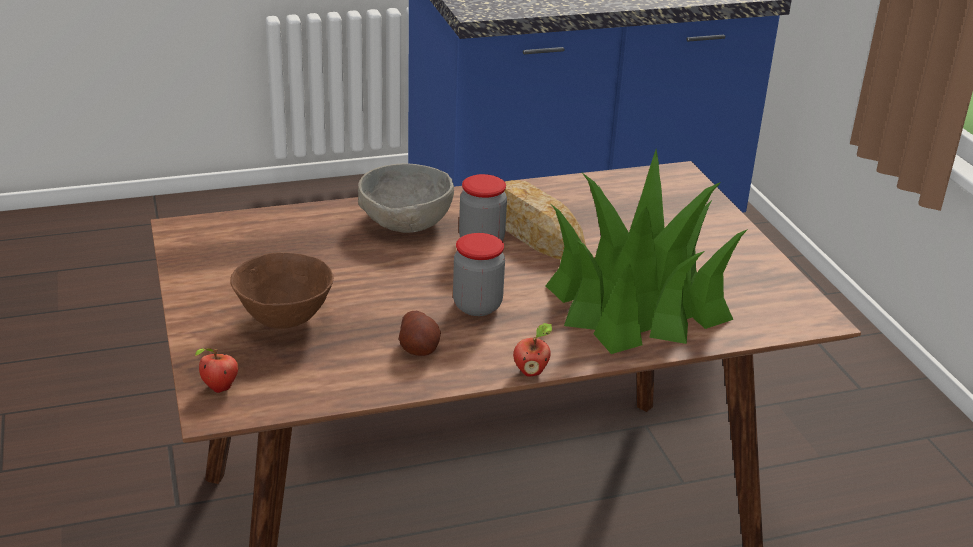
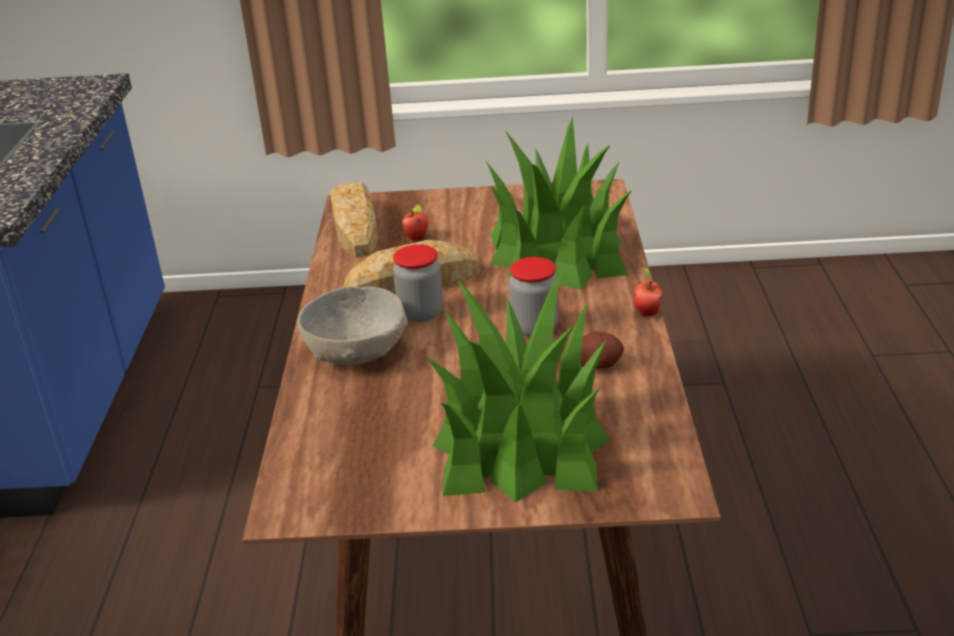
camera: 70 degrees left, 0 degrees up
apple [195,348,238,393] -> apple moved to [403,204,428,240]
brown bowl [230,252,334,329] -> potted plant [426,274,611,502]
none -> bread [330,182,378,257]

